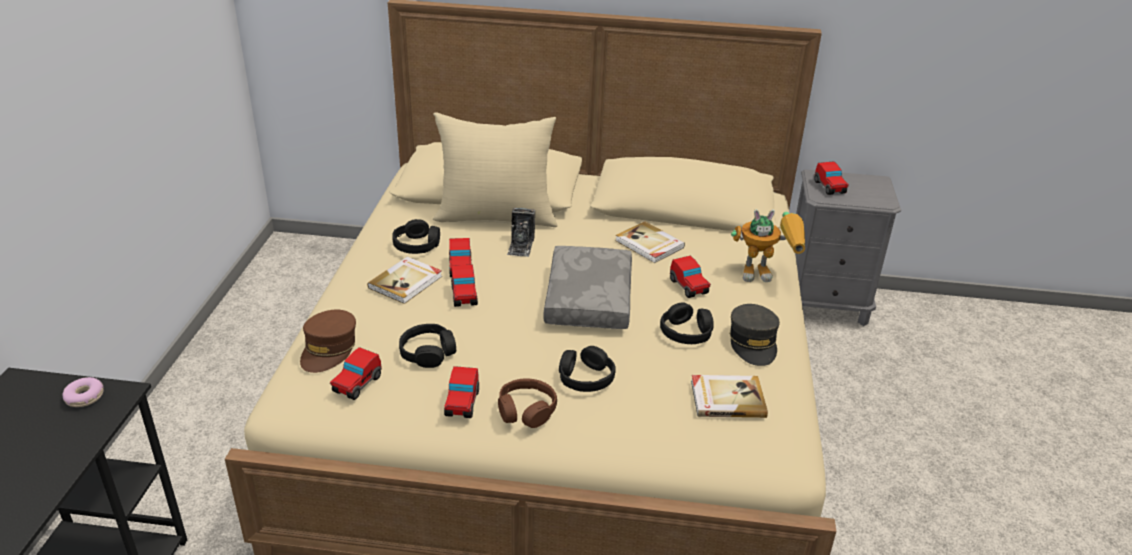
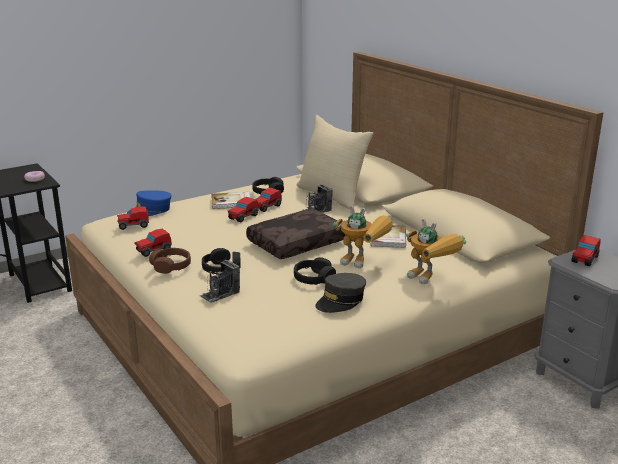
camera: 50 degrees right, 10 degrees down
brown cap [300,310,356,373] -> blue cap [127,190,172,216]
black headphones [399,324,456,368] -> none
grey pillow [543,246,632,329] -> brown pillow [246,209,345,259]
toy car [670,256,711,298] -> toy robot [333,206,393,268]
book [691,375,768,418] -> none
none -> camera [200,260,240,303]

